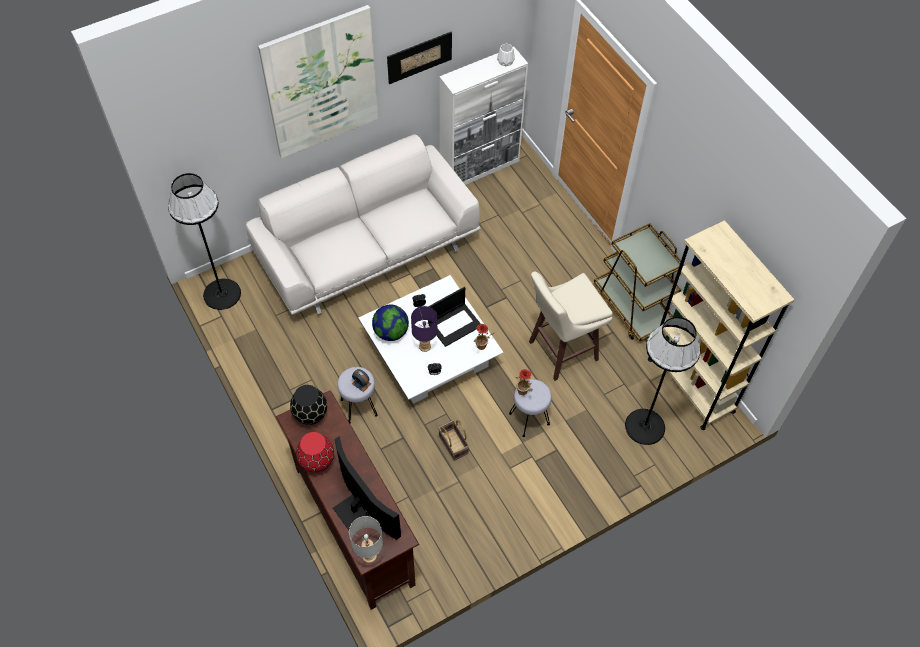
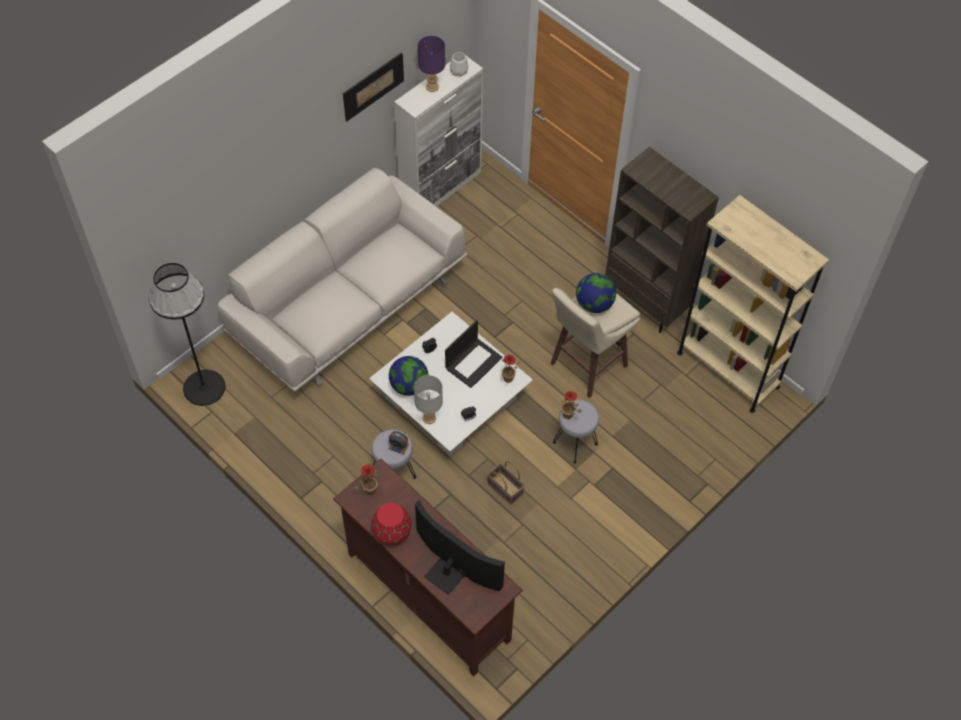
camera: 15 degrees left, 0 degrees up
picture [258,5,379,158] -> none
black vase [290,385,327,425] -> potted plant [355,461,378,495]
grey table lamp [349,516,383,563] -> grey table lamp moved to [414,375,443,424]
purple table lamp [411,306,437,352] -> purple table lamp moved to [418,36,445,92]
brown cart [594,223,685,341] -> brown bookcase [605,147,719,333]
black floor lamp [625,317,701,445] -> none
none -> globe [576,273,616,313]

